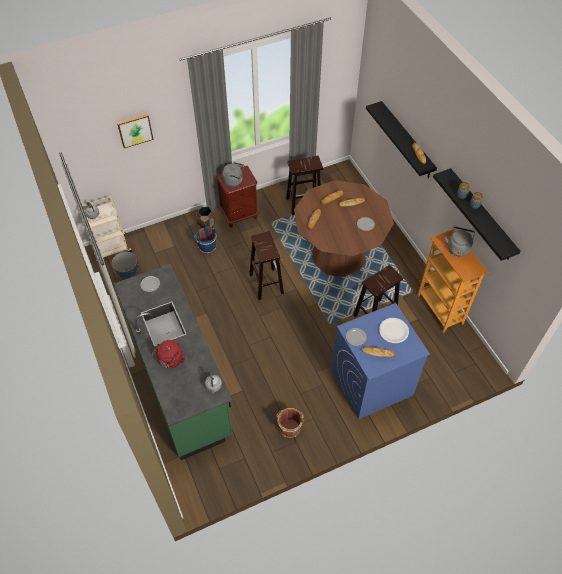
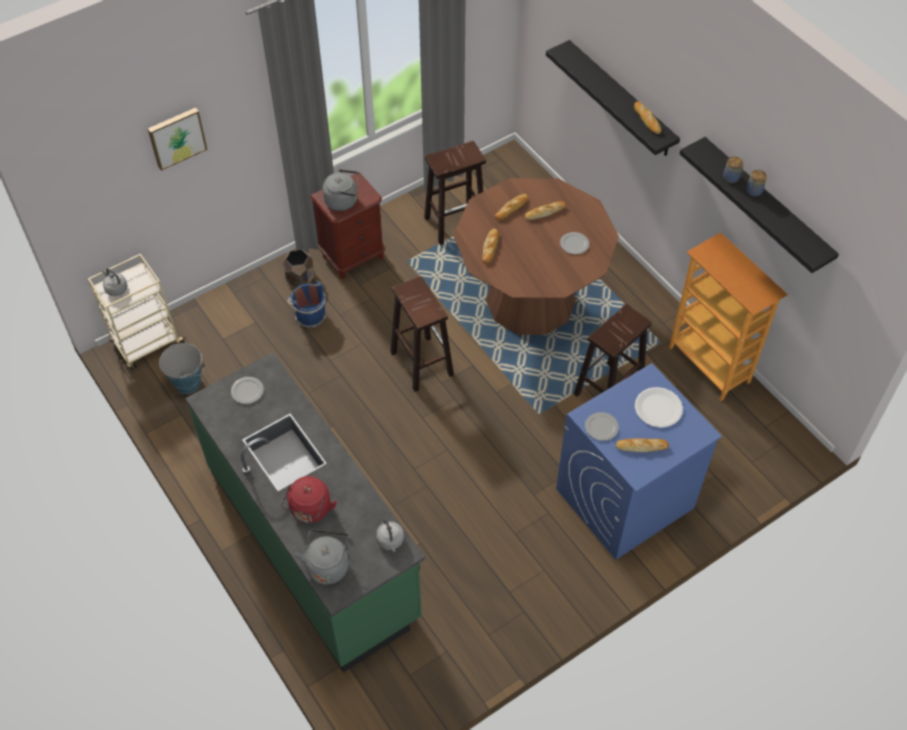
camera: 10 degrees left, 0 degrees up
brown bucket [276,408,304,438] -> none
grey kettle [445,227,475,257] -> grey kettle moved to [295,530,349,585]

